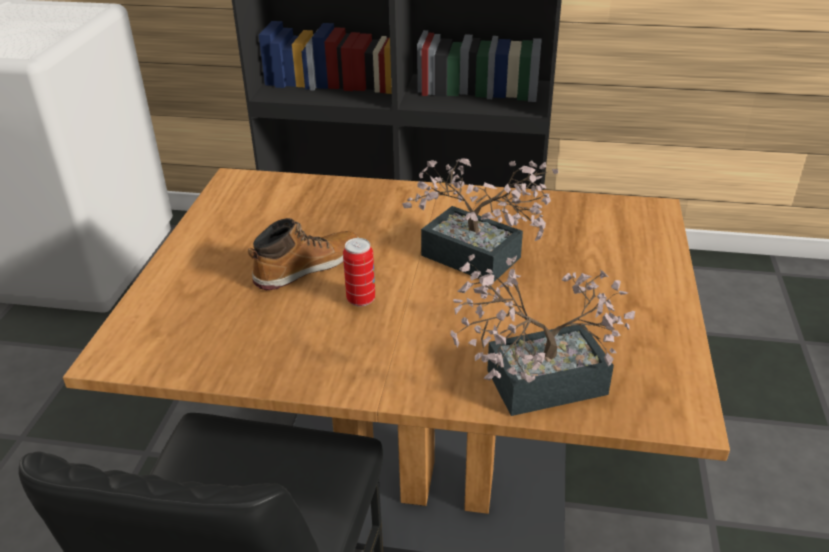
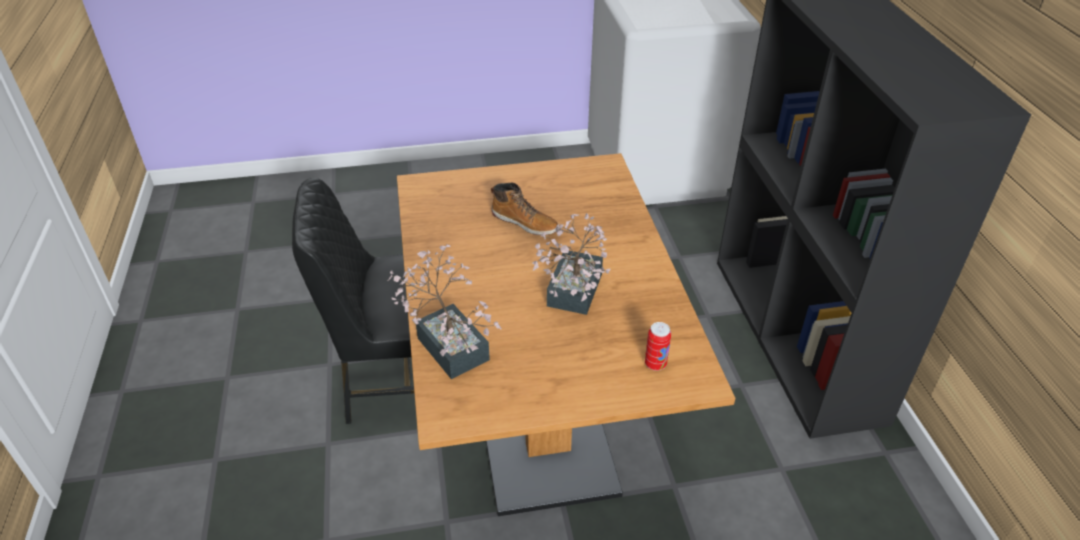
camera: 70 degrees right, 5 degrees up
can [343,238,375,307] -> can moved to [645,322,671,371]

